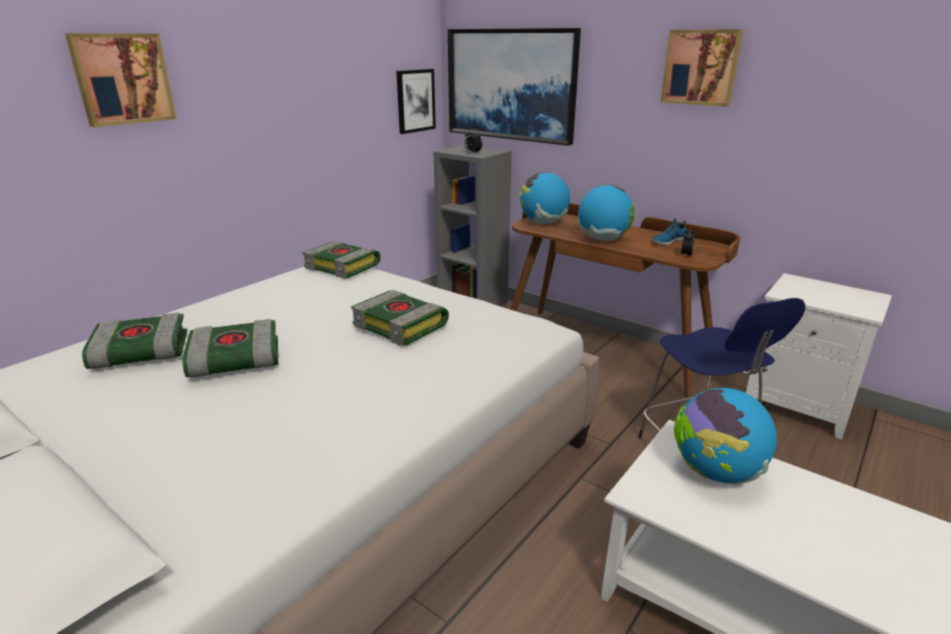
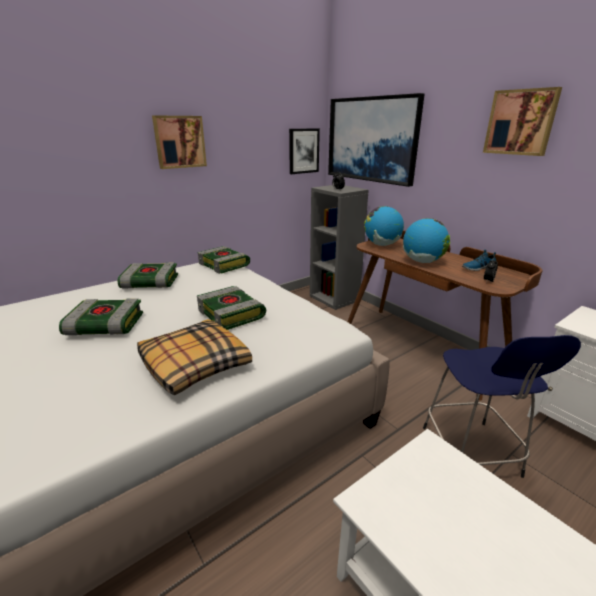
camera: 15 degrees right, 0 degrees up
picture [65,33,176,127] -> picture moved to [152,116,207,169]
book [82,312,187,369] -> book moved to [118,262,178,288]
globe [674,388,777,484] -> none
none -> pillow [137,319,252,395]

